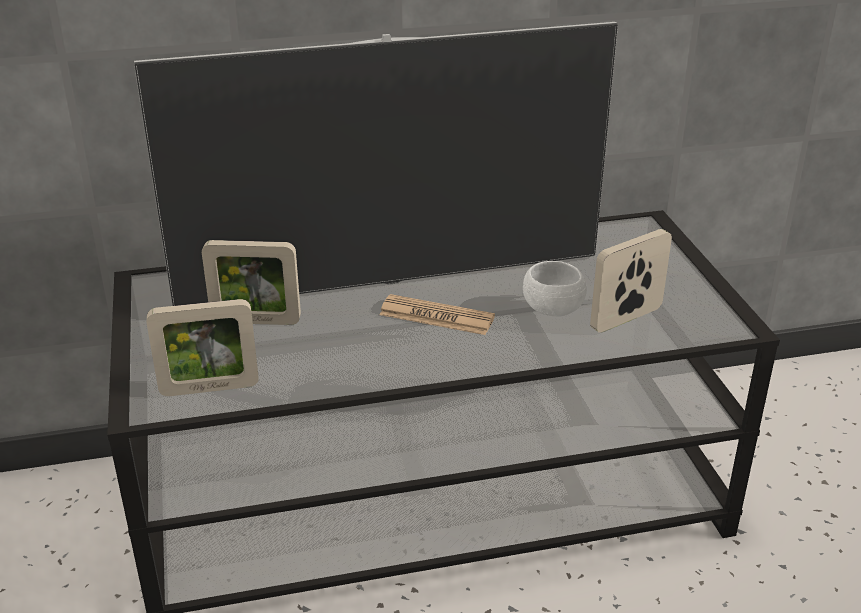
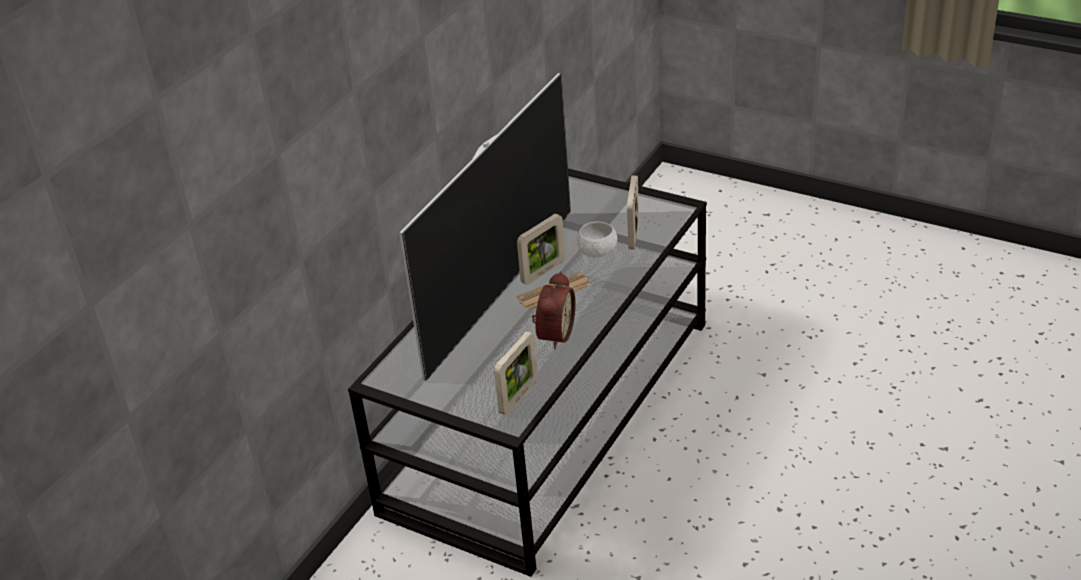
camera: 45 degrees left, 5 degrees up
picture frame [202,240,301,325] -> picture frame moved to [517,214,565,285]
none -> alarm clock [532,271,576,349]

